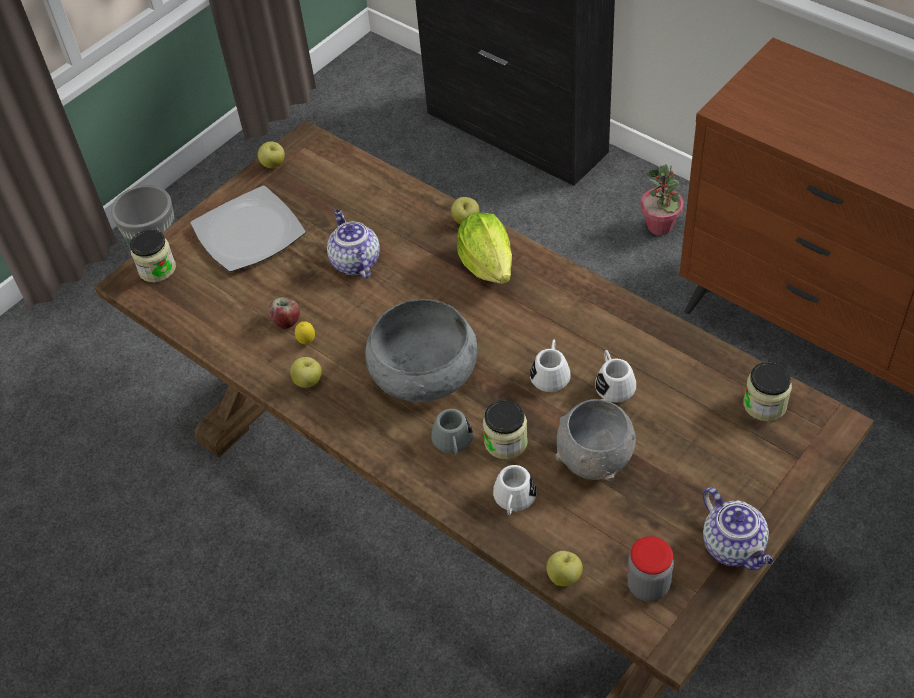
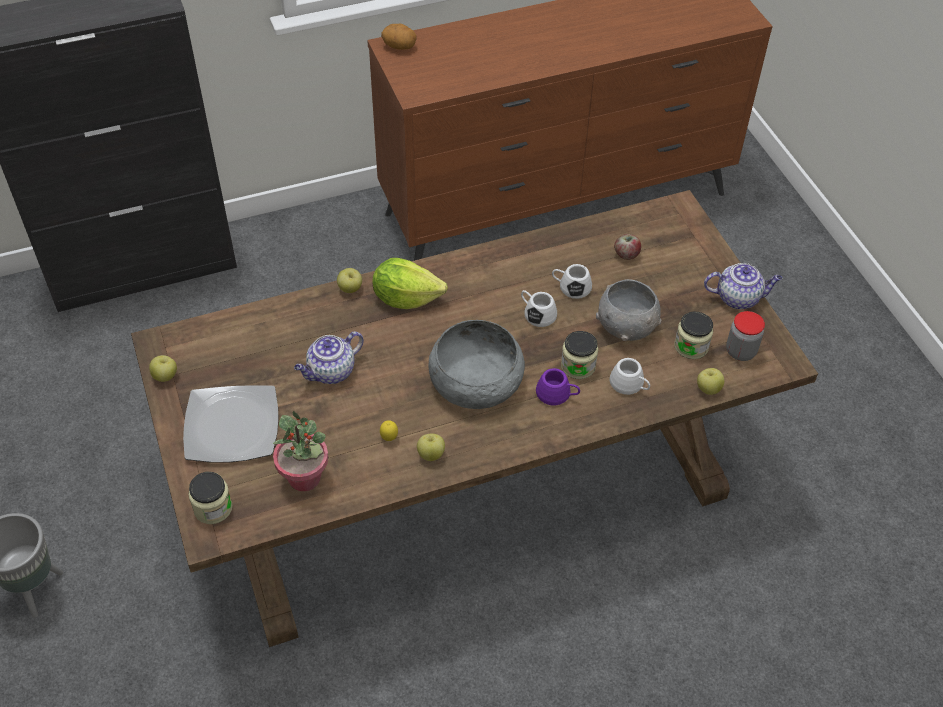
camera: 65 degrees left, 0 degrees up
apple [268,297,300,329] -> apple moved to [614,234,641,260]
teapot [327,209,380,279] -> teapot turned 45 degrees counterclockwise [294,331,364,384]
grey mug [431,409,473,456] -> purple mug [536,368,580,405]
potted plant [640,164,684,235] -> potted plant moved to [273,411,328,492]
jar [743,362,792,421] -> jar moved to [674,312,713,359]
none -> potato [381,24,417,50]

